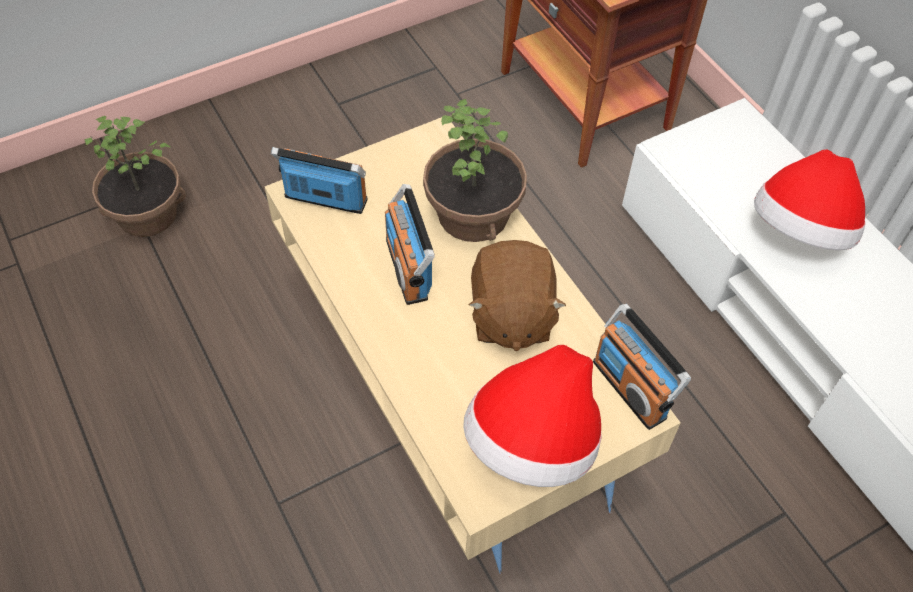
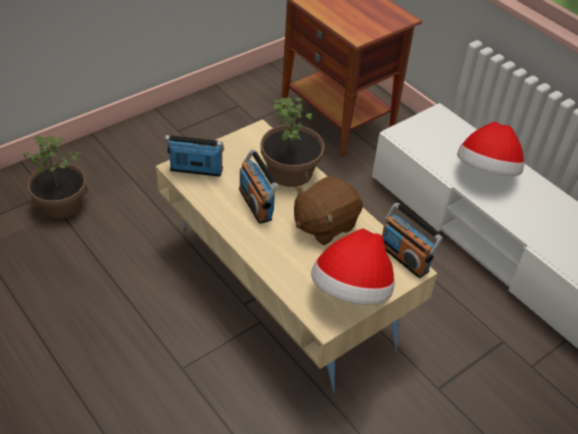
camera: 10 degrees left, 10 degrees down
brown plush toy [469,240,566,351] -> brown plush toy turned 60 degrees clockwise [294,176,363,245]

